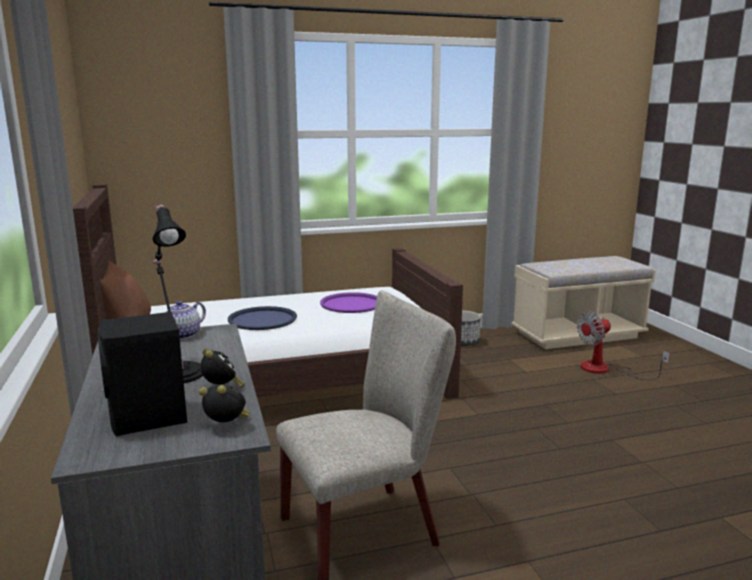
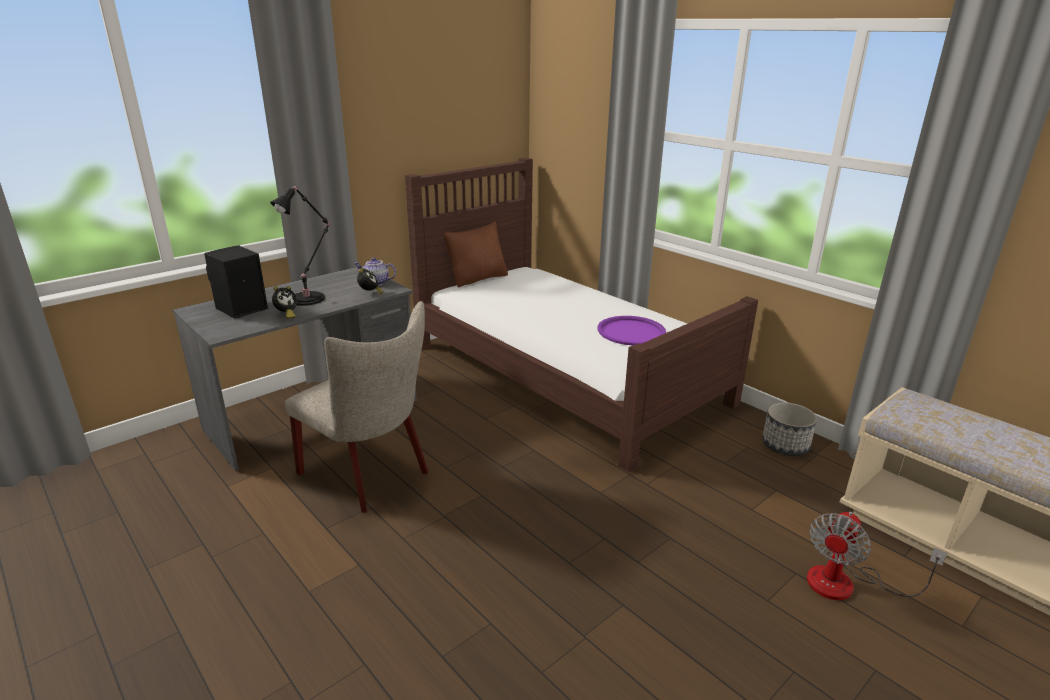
camera: 65 degrees right, 10 degrees up
alarm clock [199,385,250,422] -> alarm clock moved to [357,268,383,294]
blue tray [228,306,297,330] -> none
fan [577,312,670,380] -> fan turned 90 degrees counterclockwise [807,512,947,600]

